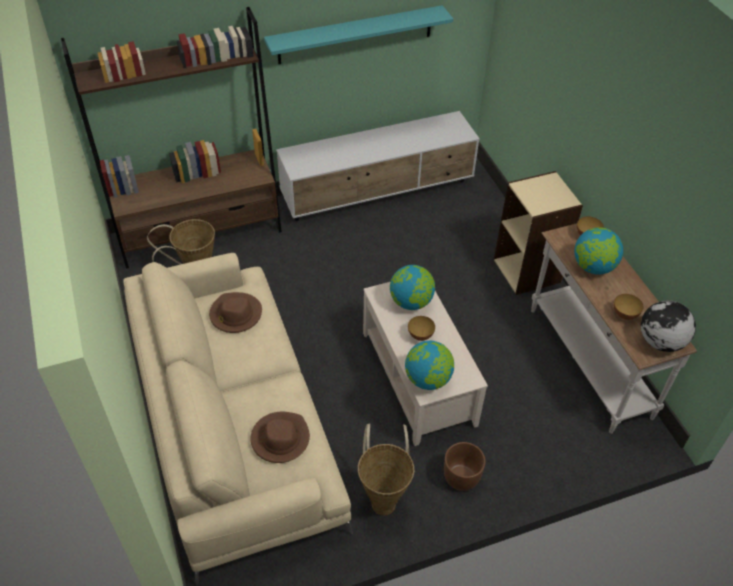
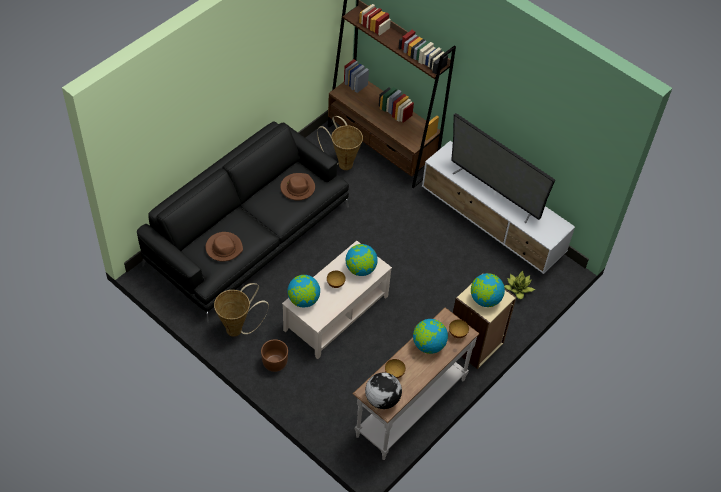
camera: 60 degrees right, 5 degrees up
beige sofa [123,253,353,586] -> black sofa [137,121,349,323]
turquoise shelf [264,5,453,64] -> none
none -> television [451,113,555,223]
none -> globe [471,273,505,307]
none -> potted plant [504,271,536,299]

